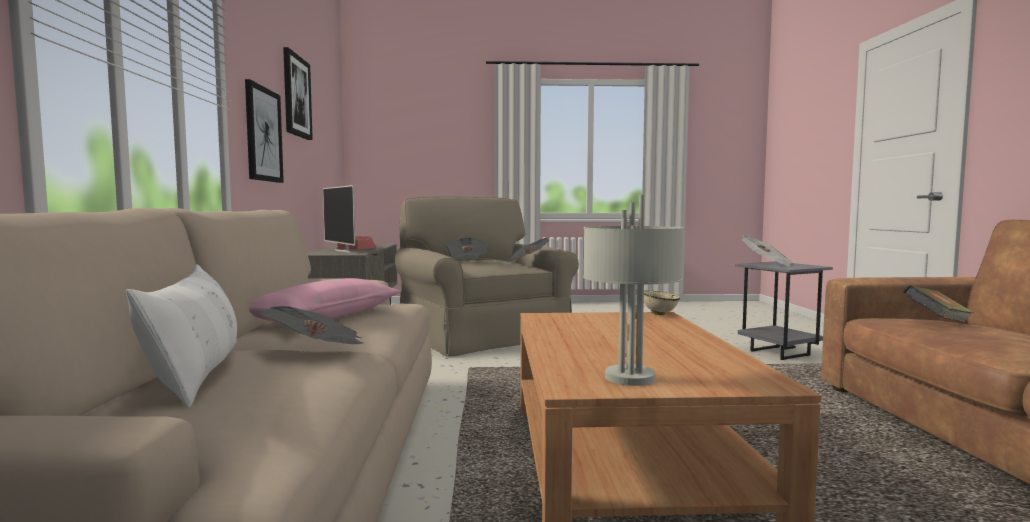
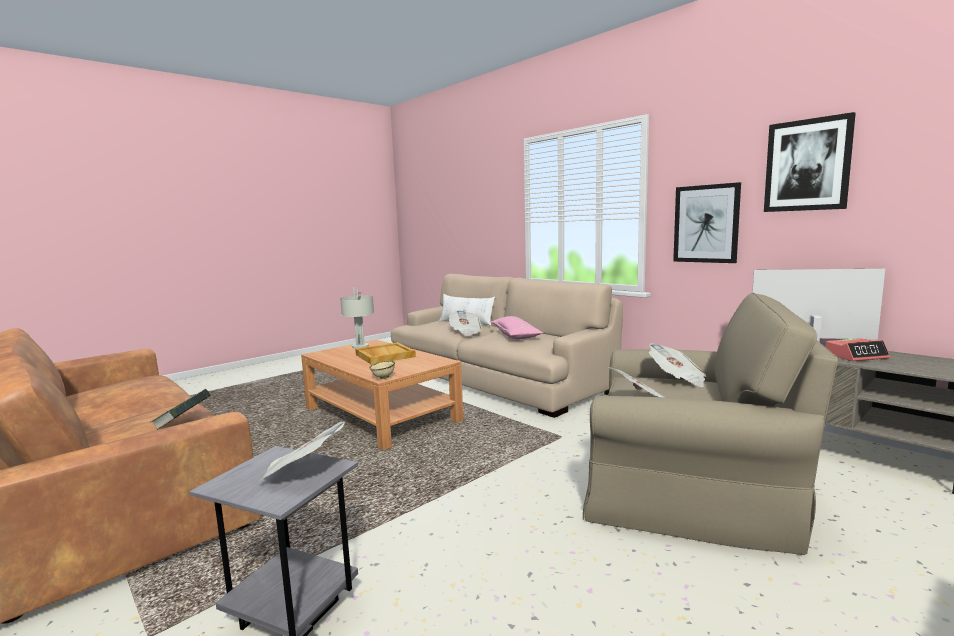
camera: 140 degrees right, 5 degrees up
none -> beige tray [355,342,416,365]

